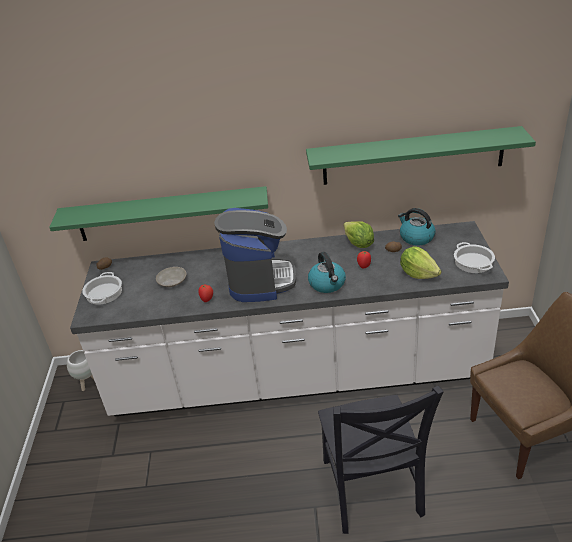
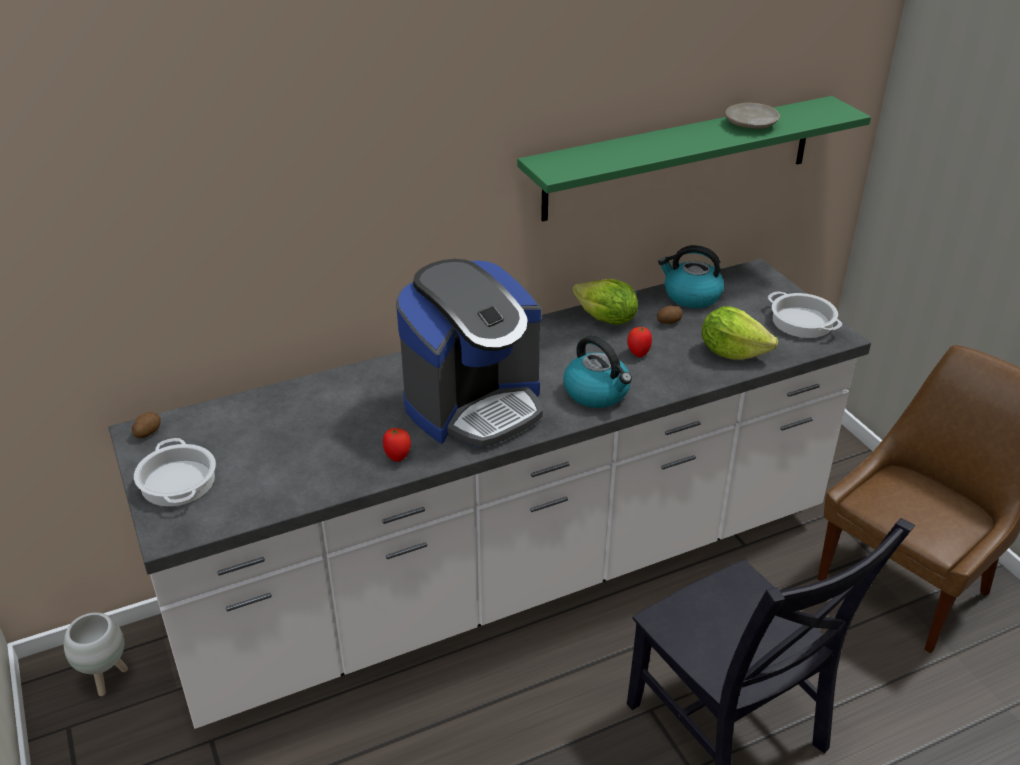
camera: 25 degrees left, 0 degrees up
green shelf [49,186,268,241] -> none
beige plate [156,267,187,287] -> beige plate moved to [725,103,780,129]
coffee machine [214,208,296,302] -> coffee machine turned 75 degrees clockwise [396,259,543,447]

